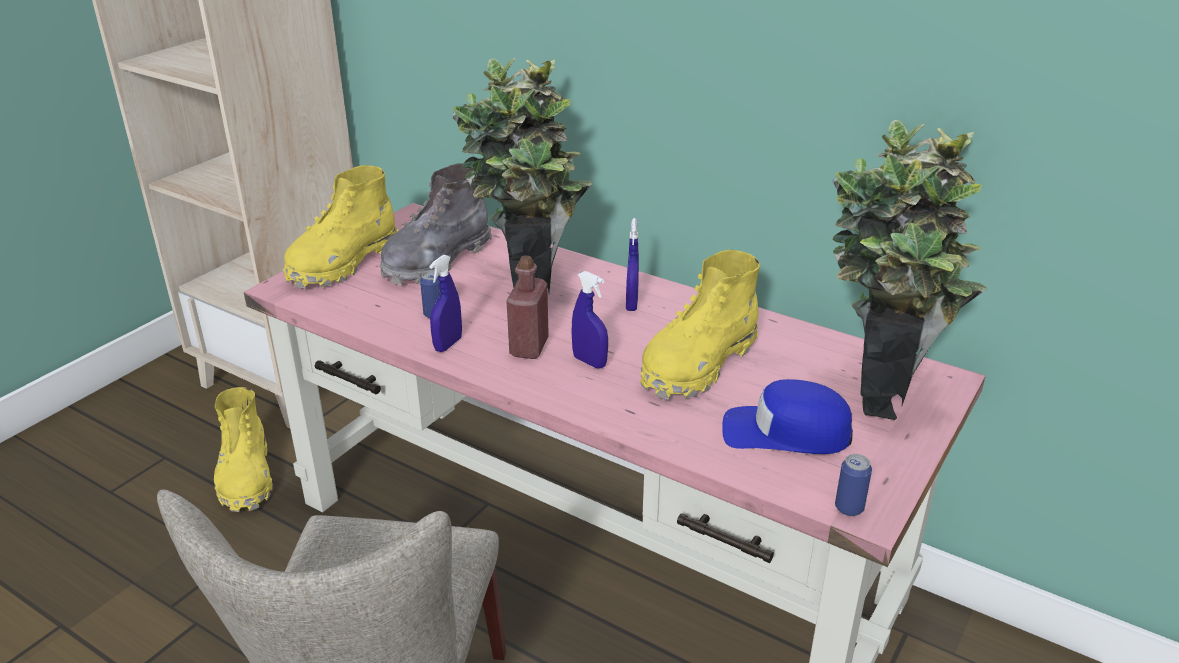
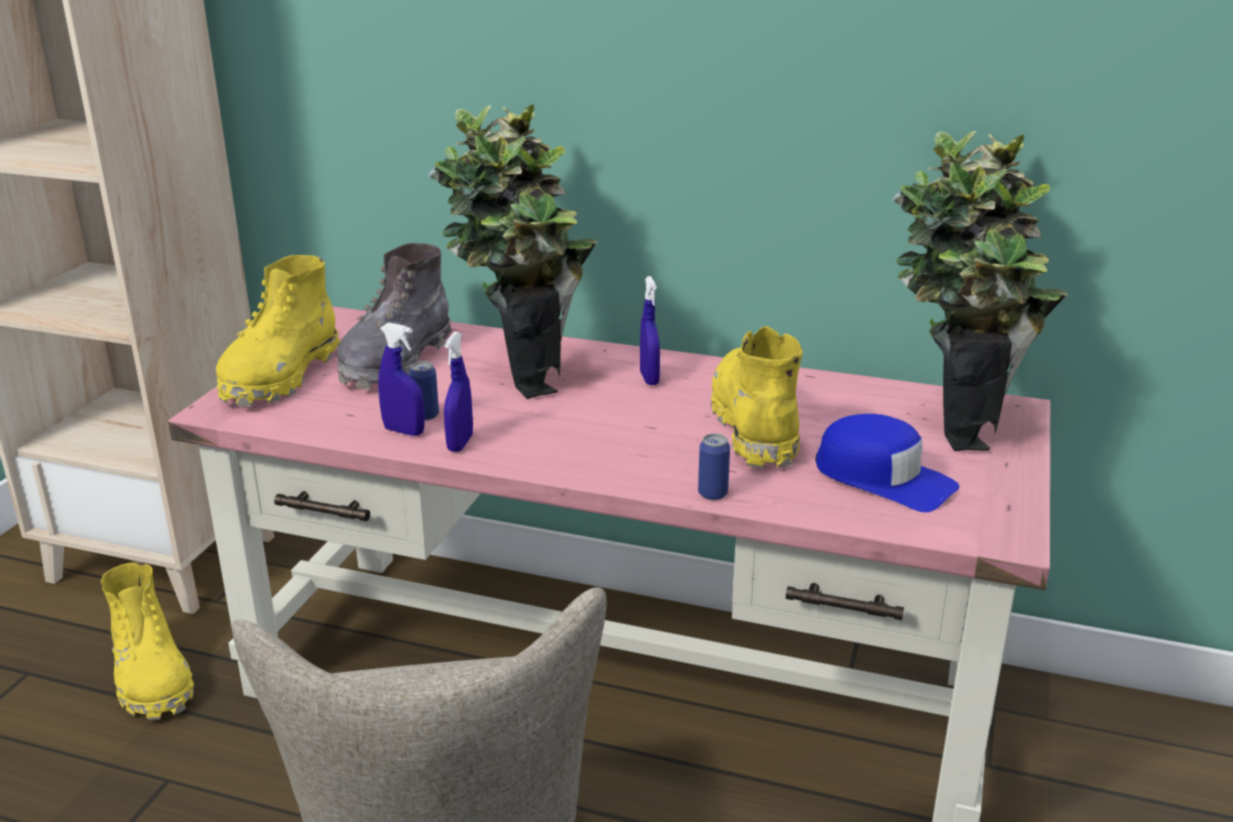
camera: 15 degrees left, 5 degrees down
red bottle [506,255,549,359] -> none
blue spray bottle [572,271,608,369] -> blue spray bottle moved to [378,322,425,436]
yellow boot [640,250,760,400] -> yellow boot turned 150 degrees clockwise [711,326,803,469]
blue cap [722,379,853,454] -> blue cap turned 135 degrees counterclockwise [815,414,960,512]
can [835,454,872,516] -> can moved to [698,433,730,500]

